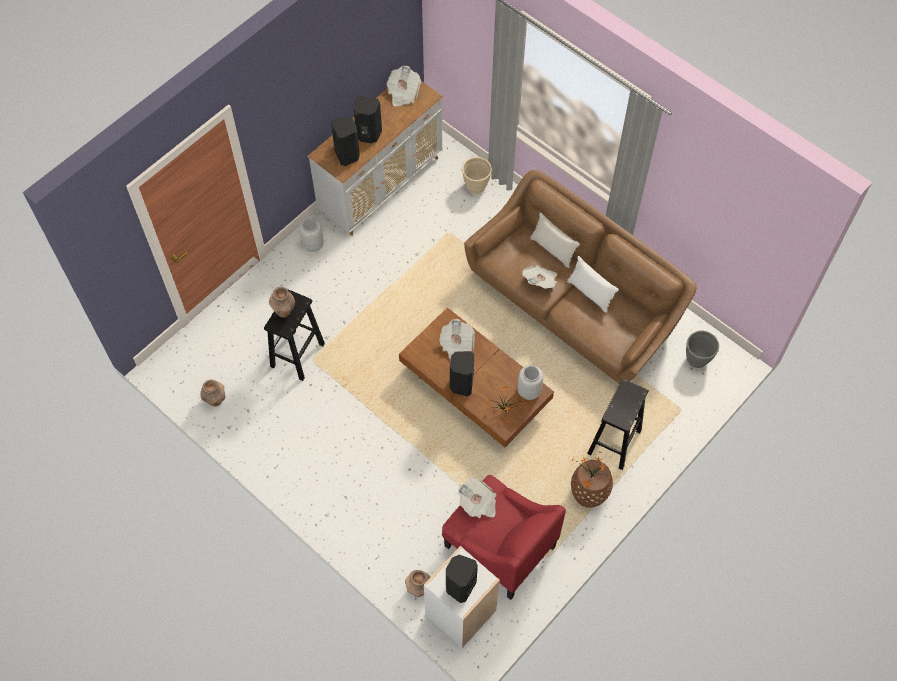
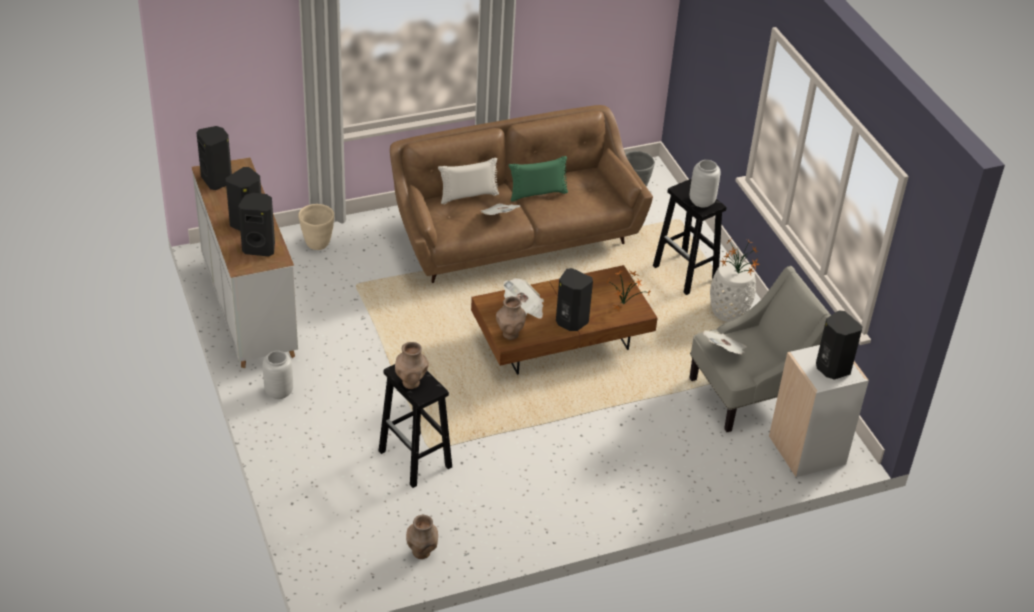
camera: 65 degrees left, 20 degrees down
newspaper [386,66,421,106] -> black speaker [196,126,232,190]
brown vase [405,570,430,597] -> brown vase moved to [496,296,526,340]
red armchair [442,475,566,600] -> grey armchair [689,266,831,432]
grey vase [518,365,543,400] -> grey vase moved to [690,160,721,208]
white pillow [567,256,619,313] -> green pillow [508,156,568,202]
brown stool [571,460,613,508] -> white stool [710,260,756,322]

